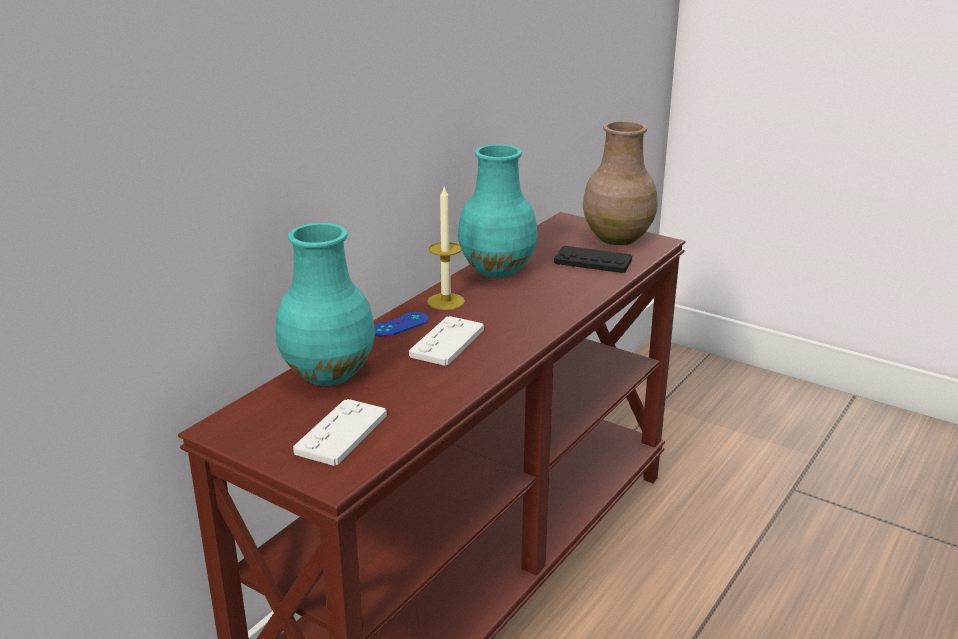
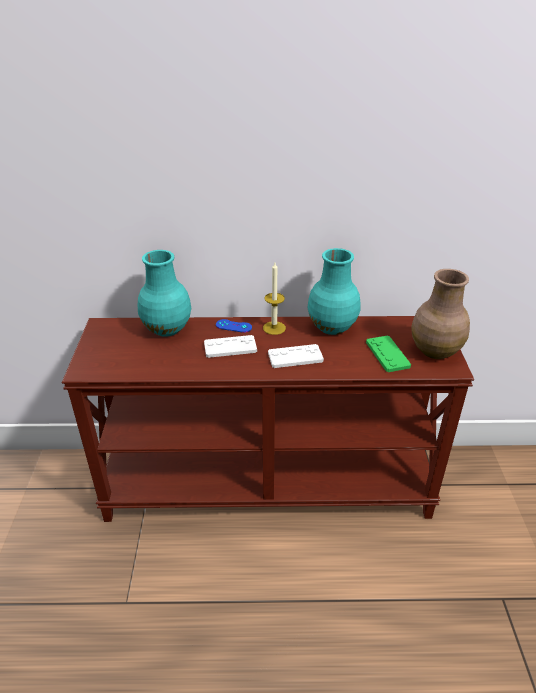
camera: 55 degrees right, 10 degrees up
white game controller [293,399,387,466] -> white game controller moved to [268,344,324,368]
black game controller [554,246,632,273] -> green game controller [366,335,411,372]

